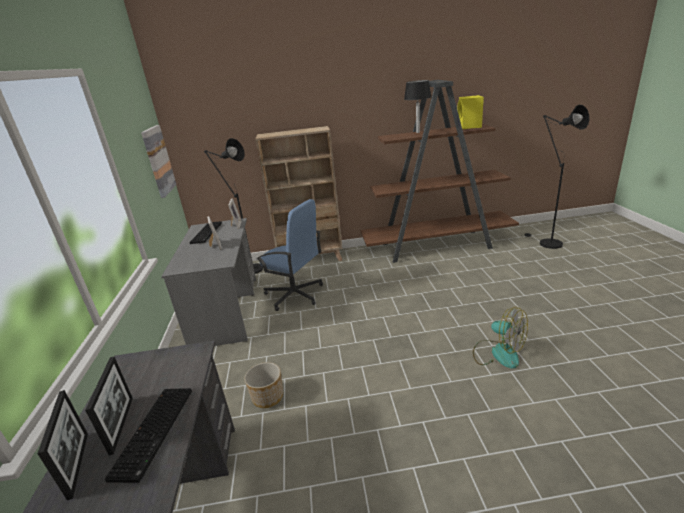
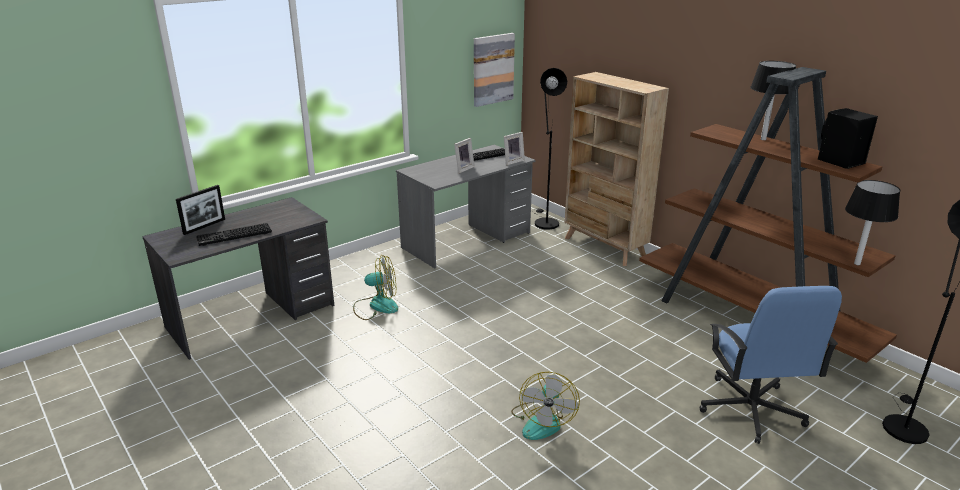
camera: 55 degrees right, 0 degrees up
picture frame [85,357,133,455] -> none
planter [244,362,283,408] -> fan [353,255,398,320]
blue office chair [256,199,323,311] -> blue office chair moved to [700,286,842,444]
yellow speaker [457,95,484,129] -> black speaker [818,108,878,169]
none -> black table lamp [845,180,900,265]

